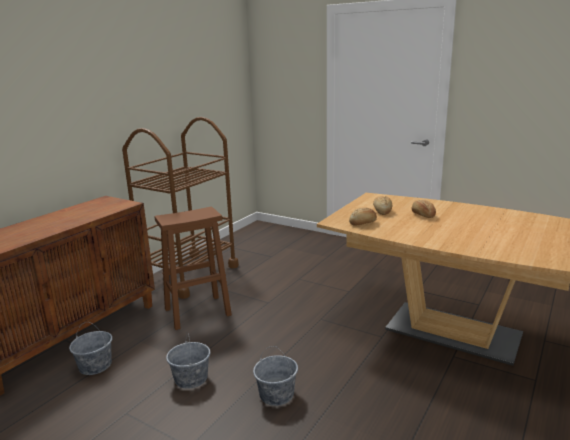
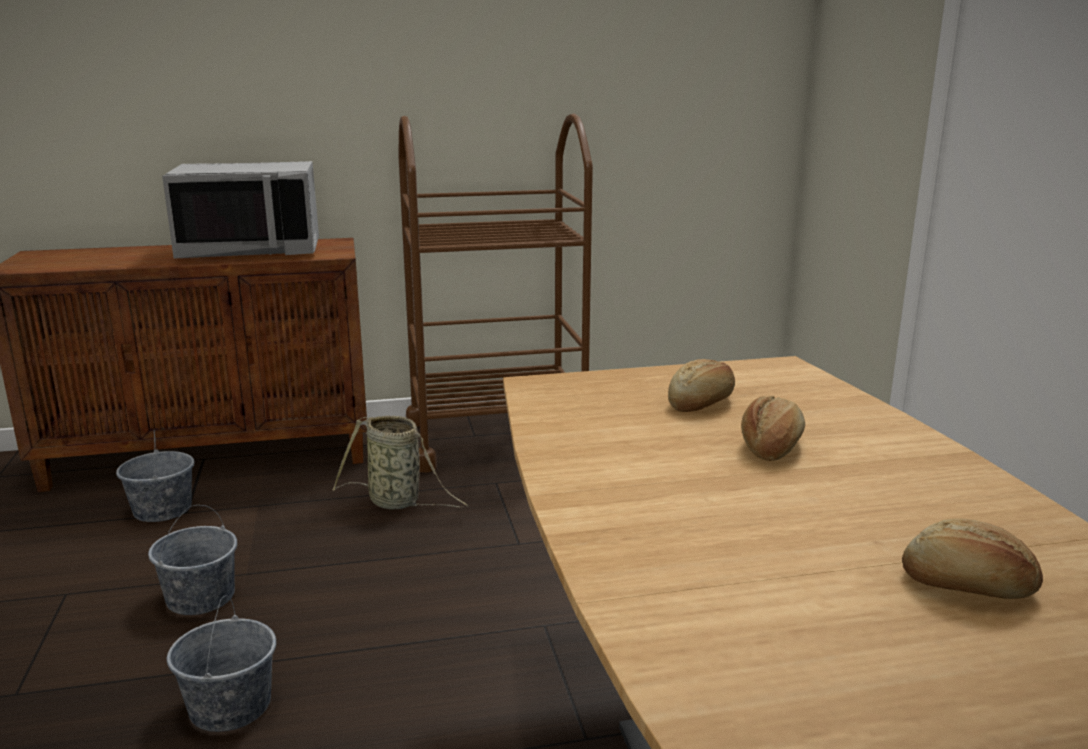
camera: 45 degrees right, 0 degrees up
brown stool [155,207,232,330] -> basket [332,416,468,509]
bread [349,207,377,226] -> bread moved to [902,518,1043,599]
none -> grey microwave [162,161,319,259]

